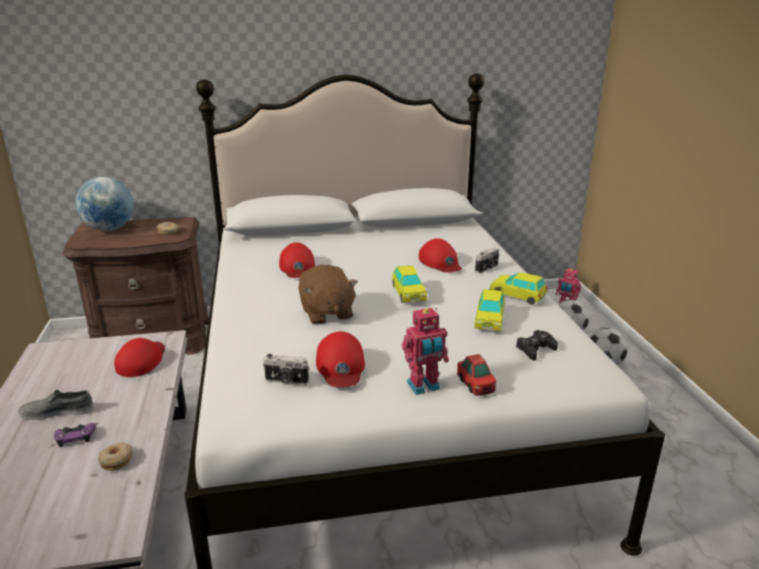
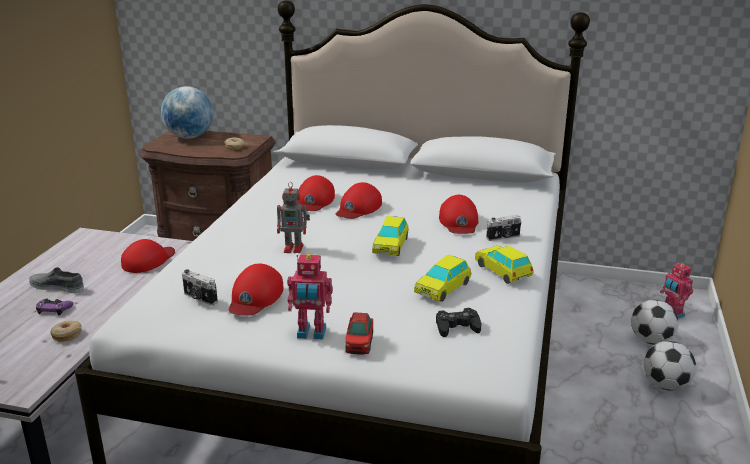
camera: 25 degrees right, 0 degrees up
brown plush toy [298,265,358,325] -> toy robot [277,182,310,253]
none -> red cap [336,182,382,219]

